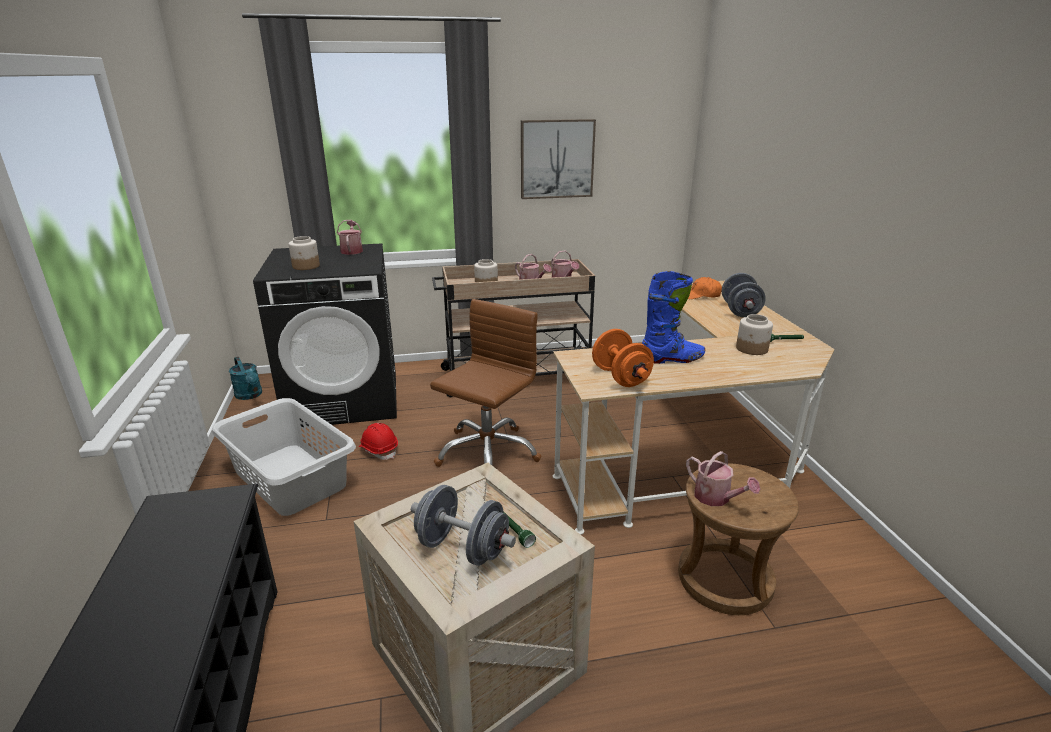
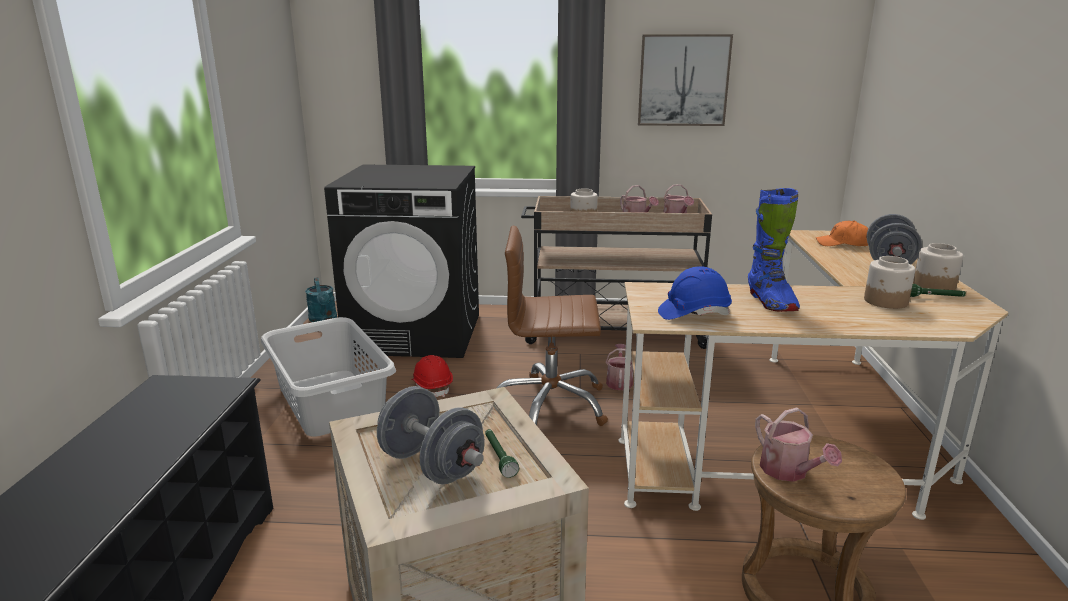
camera: 15 degrees right, 5 degrees down
jar [289,236,320,270] -> jar moved to [913,243,963,290]
watering can [337,220,363,255] -> watering can moved to [606,344,633,390]
brown office chair [430,299,541,467] -> brown office chair turned 135 degrees counterclockwise [497,226,608,426]
orange dumbbell [592,329,654,387] -> blue hard hat [658,266,732,320]
blue boot [642,271,705,364] -> blue boot turned 75 degrees clockwise [748,188,800,312]

